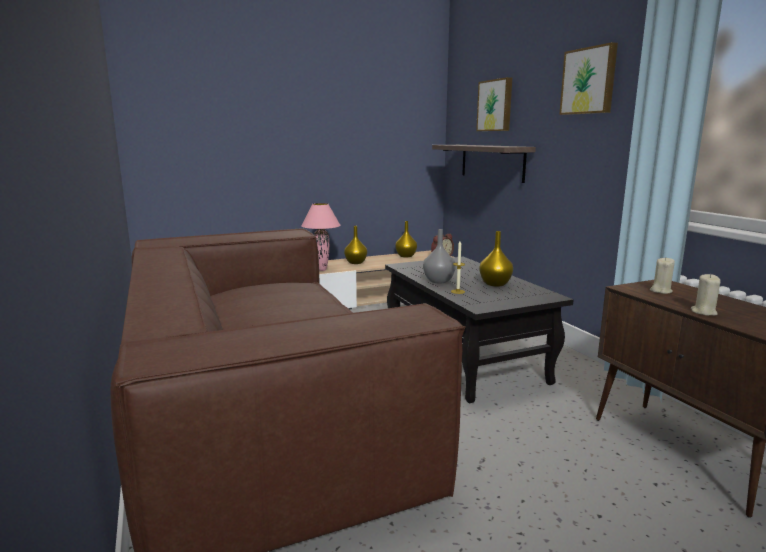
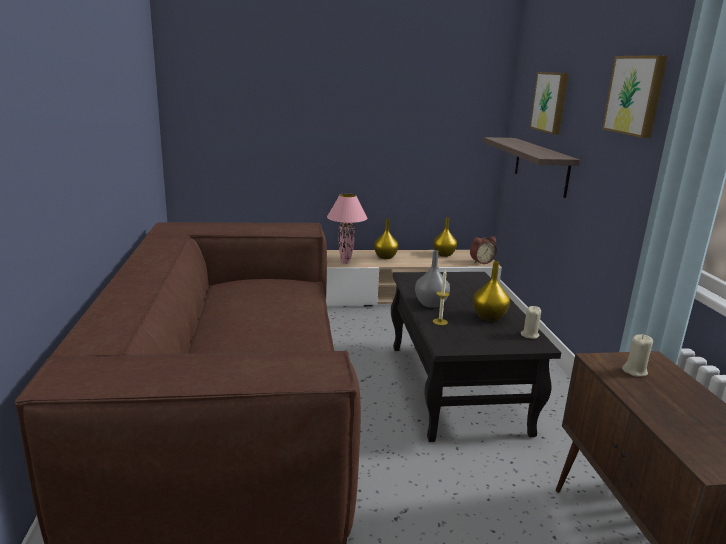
camera: 15 degrees right, 5 degrees up
beige candle [691,274,721,316] -> beige candle moved to [521,306,541,339]

